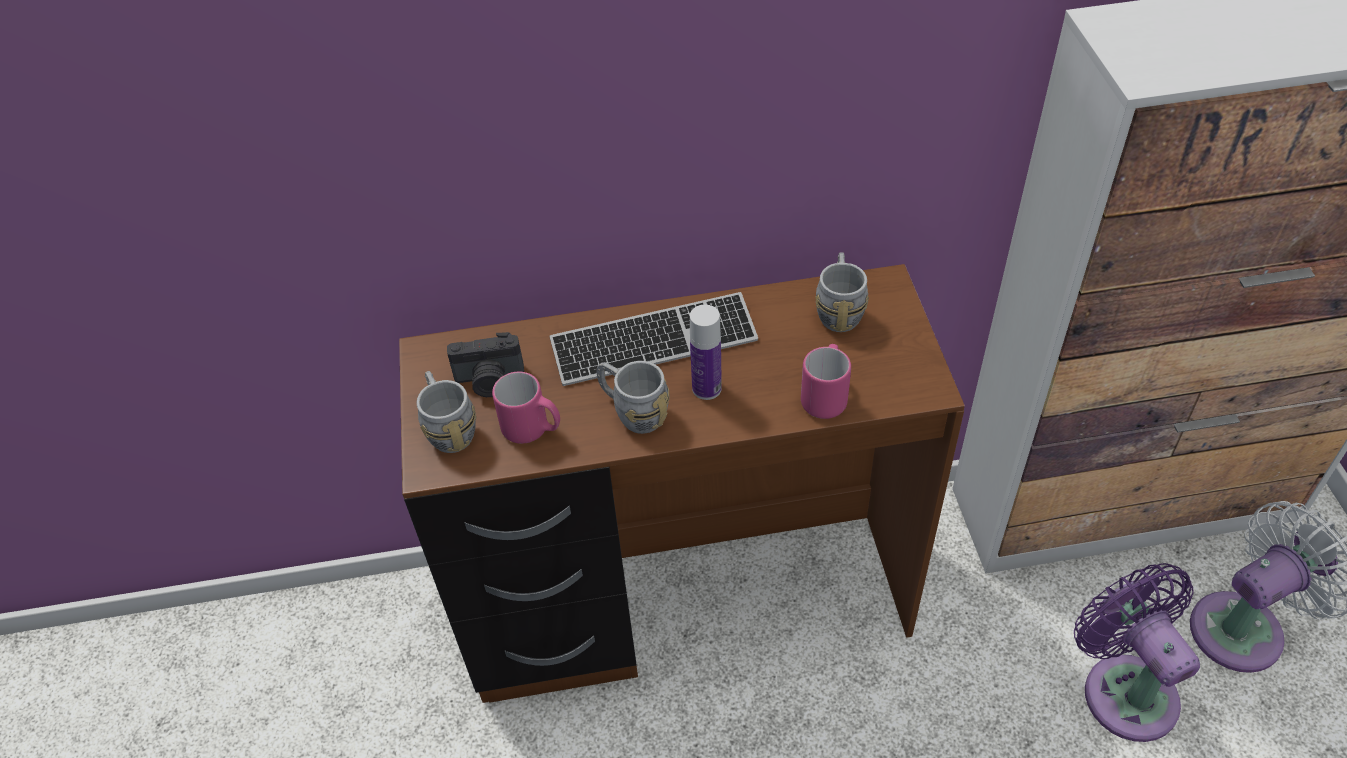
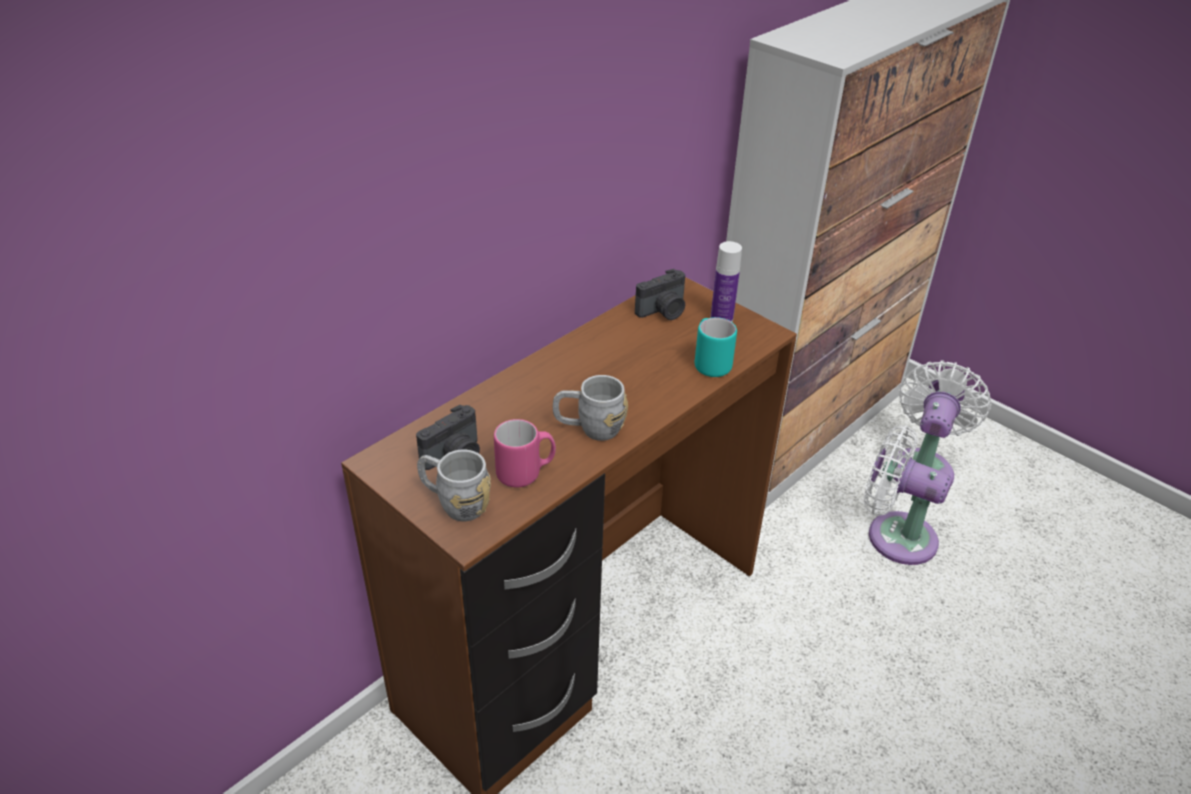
camera: 40 degrees left, 10 degrees down
keyboard [550,292,758,386] -> none
bottle [690,305,722,400] -> bottle moved to [710,241,742,322]
pink mug [801,344,851,419] -> turquoise mug [695,317,737,377]
grey mug [815,252,869,332] -> camera [635,269,685,320]
purple fan [1074,563,1200,742] -> white fan [863,425,952,565]

